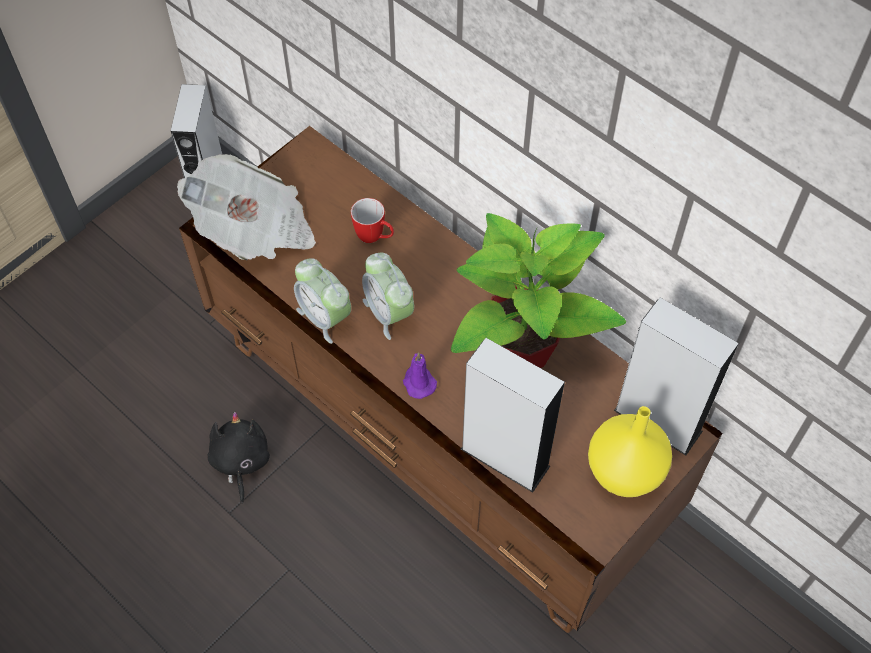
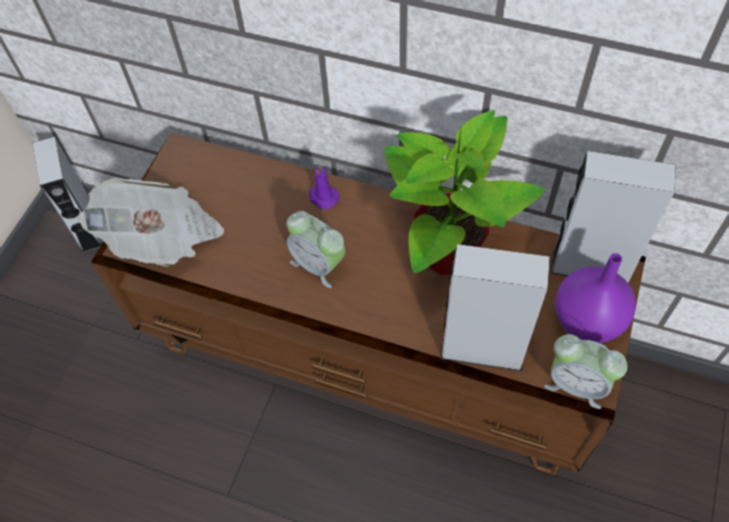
camera: 20 degrees left, 0 degrees up
black plush toy [207,412,270,504] -> none
alarm clock [294,258,351,344] -> alarm clock moved to [544,334,627,409]
mug [351,198,394,243] -> none
purple candle [403,352,437,399] -> purple candle moved to [309,164,339,209]
yellow vase [588,406,672,497] -> purple vase [555,253,636,343]

